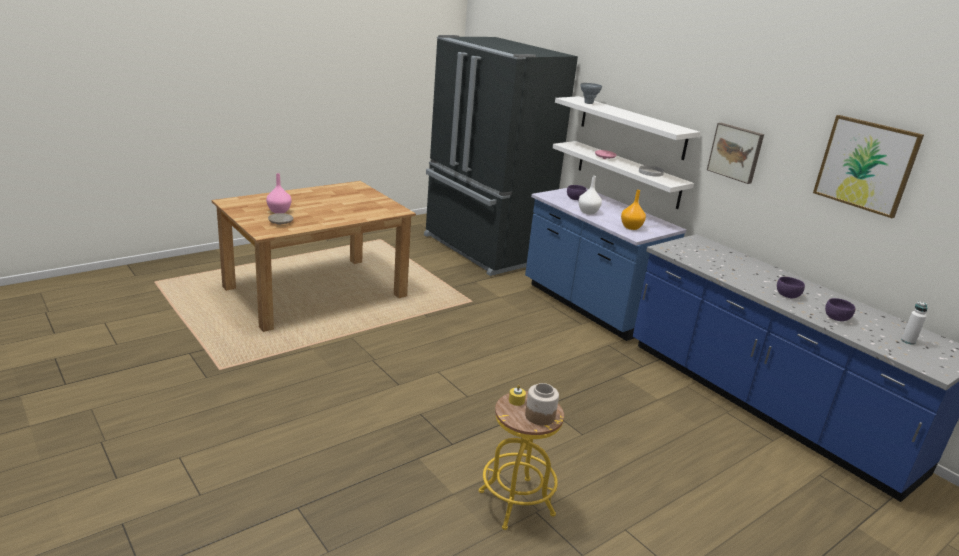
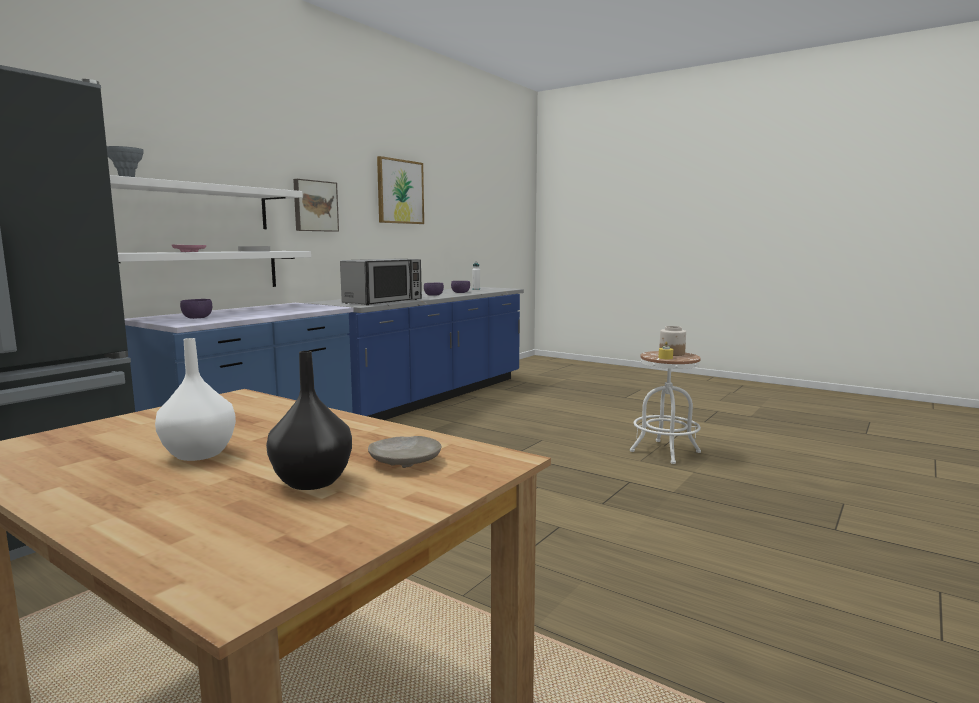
camera: 105 degrees left, 15 degrees down
pink vase [266,173,292,213] -> black vase [266,351,352,490]
yellow stool [479,391,564,530] -> white stool [630,351,701,464]
white vase [578,176,602,214] -> white vase moved to [155,338,236,461]
orange vase [621,190,646,230] -> none
none -> microwave [340,259,422,305]

